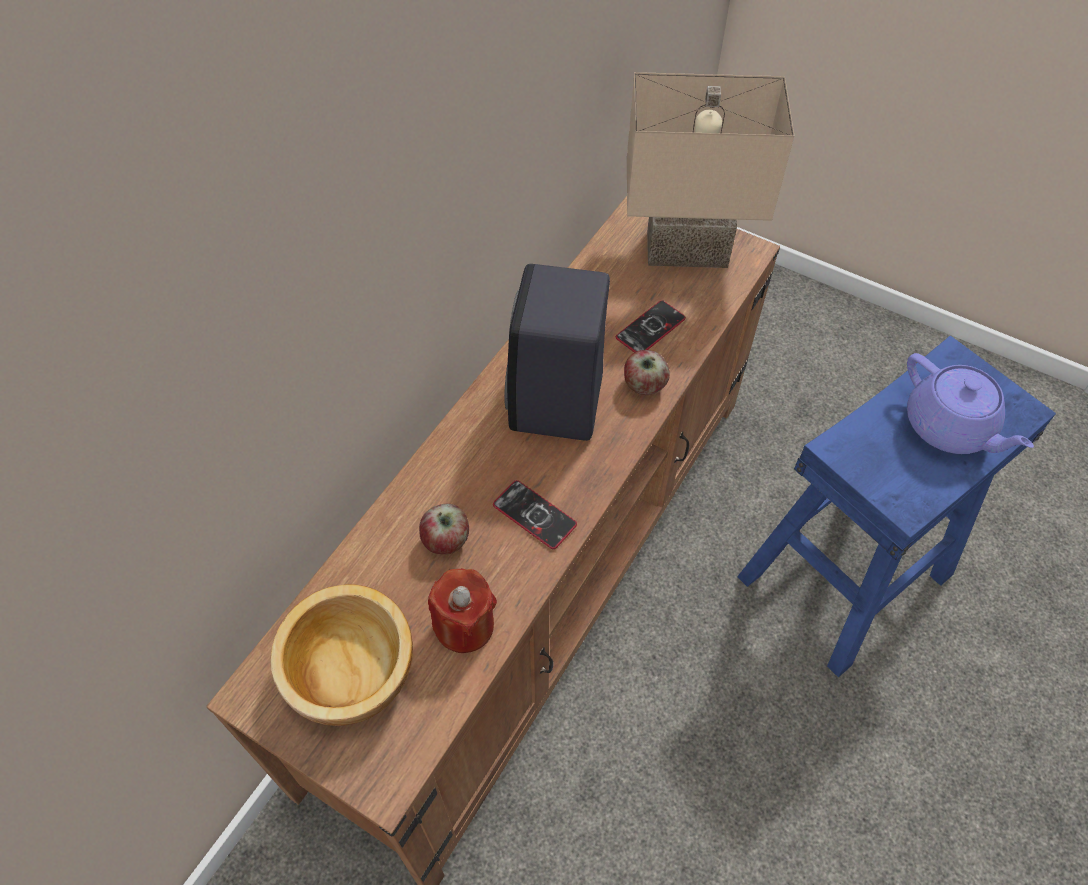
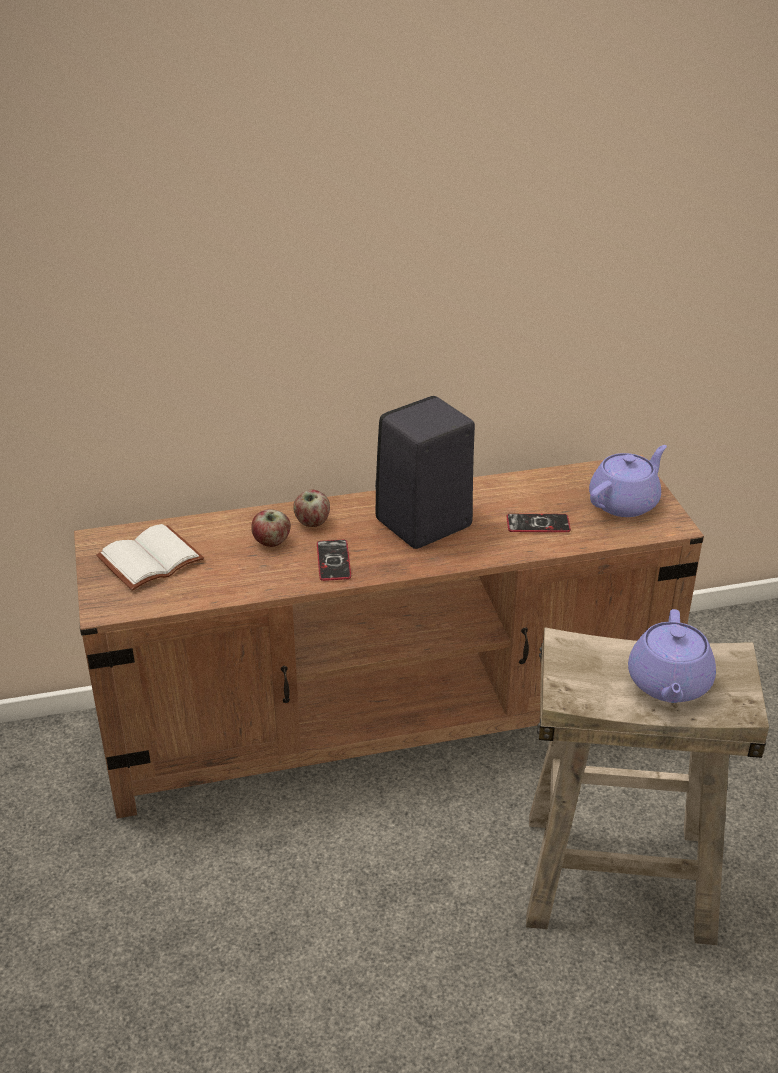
camera: 45 degrees right, 20 degrees down
bowl [271,584,413,726] -> white book [96,524,204,591]
red candle [428,569,497,653] -> none
apple [624,350,670,395] -> apple moved to [293,490,330,527]
beige table lamp [627,72,795,268] -> purple teapot [589,445,667,517]
blue stool [737,336,1056,677] -> beige stool [526,627,769,945]

